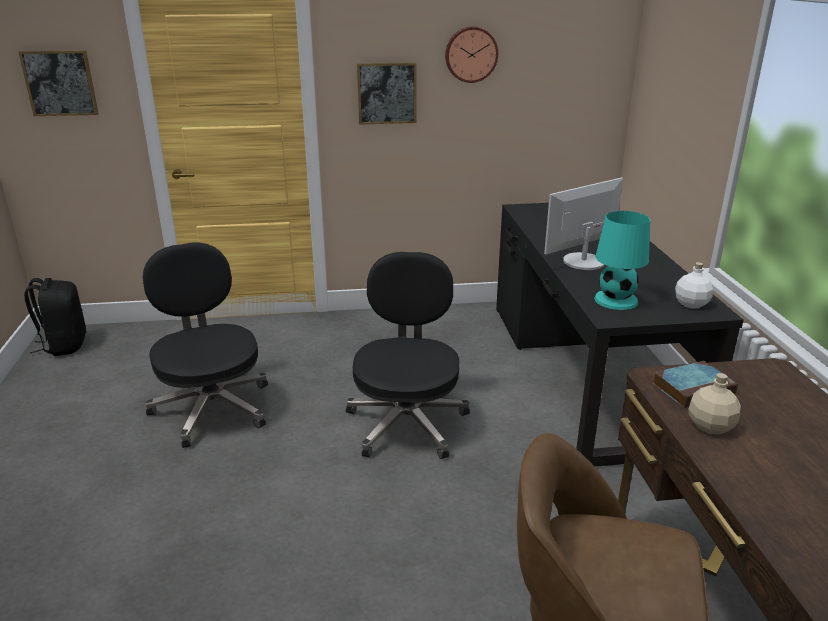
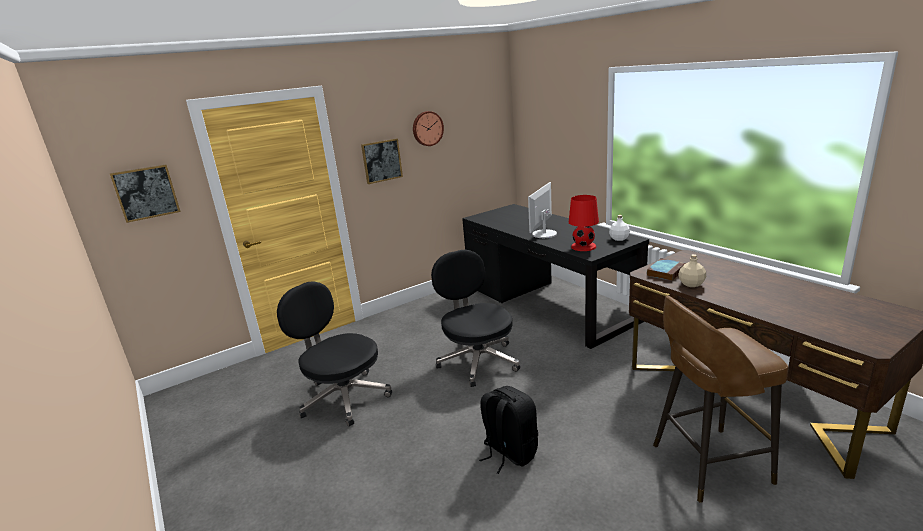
camera: 25 degrees left, 5 degrees down
black backpack [24,278,86,356] -> black backpack moved to [479,386,538,474]
turquoise table lamp [594,211,650,310] -> red table lamp [569,195,599,251]

